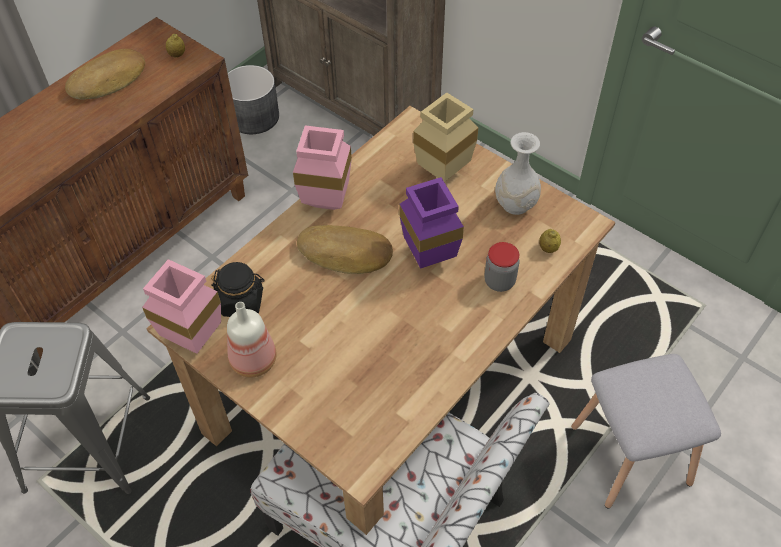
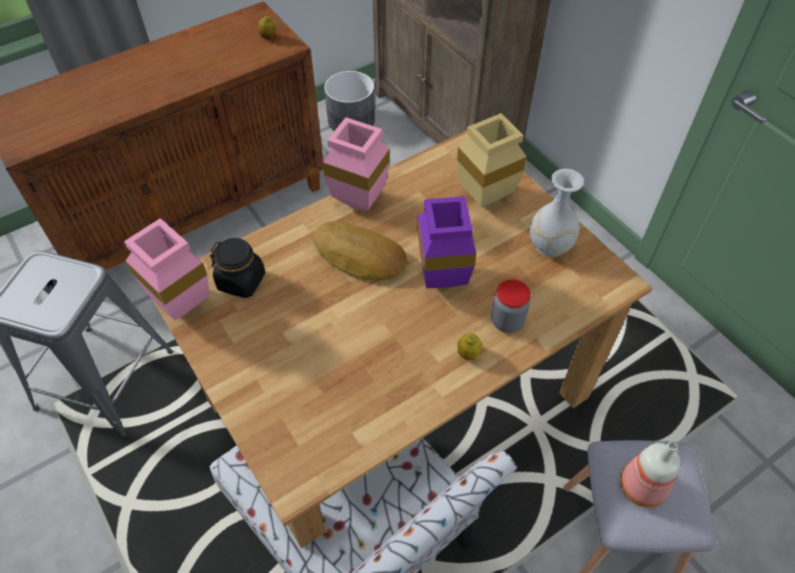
camera: 15 degrees right, 0 degrees up
bread [65,49,145,100] -> none
bottle [227,302,277,378] -> bottle moved to [620,442,681,508]
lemon [539,229,561,253] -> lemon moved to [457,333,482,360]

